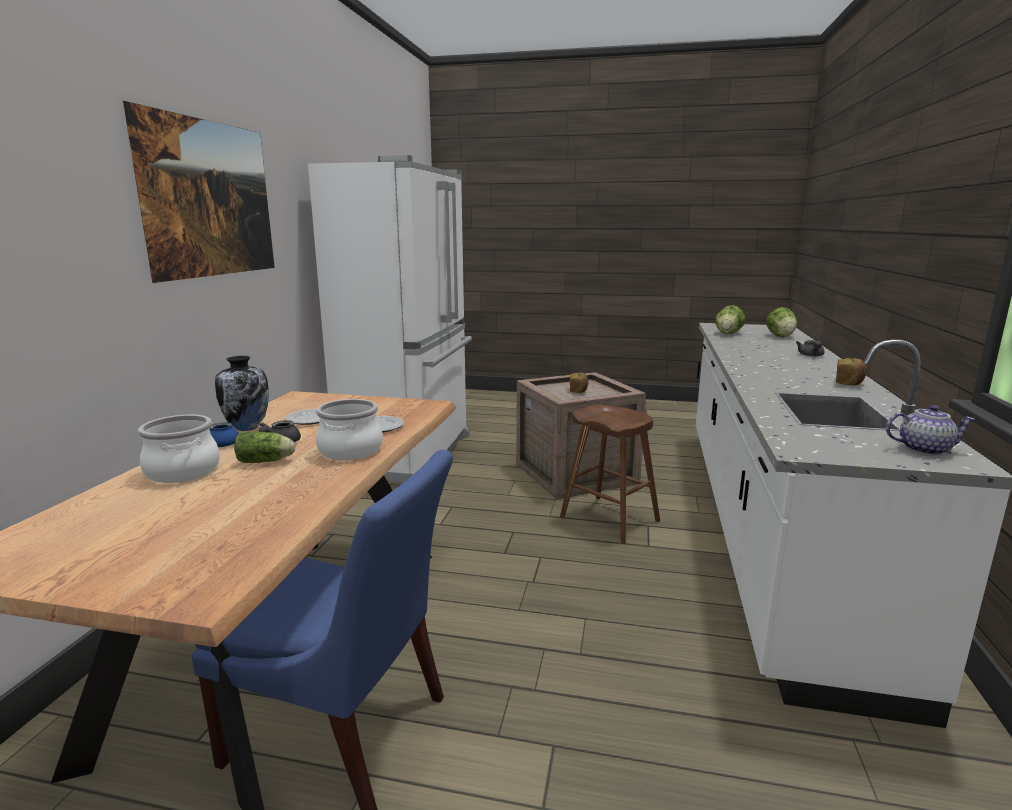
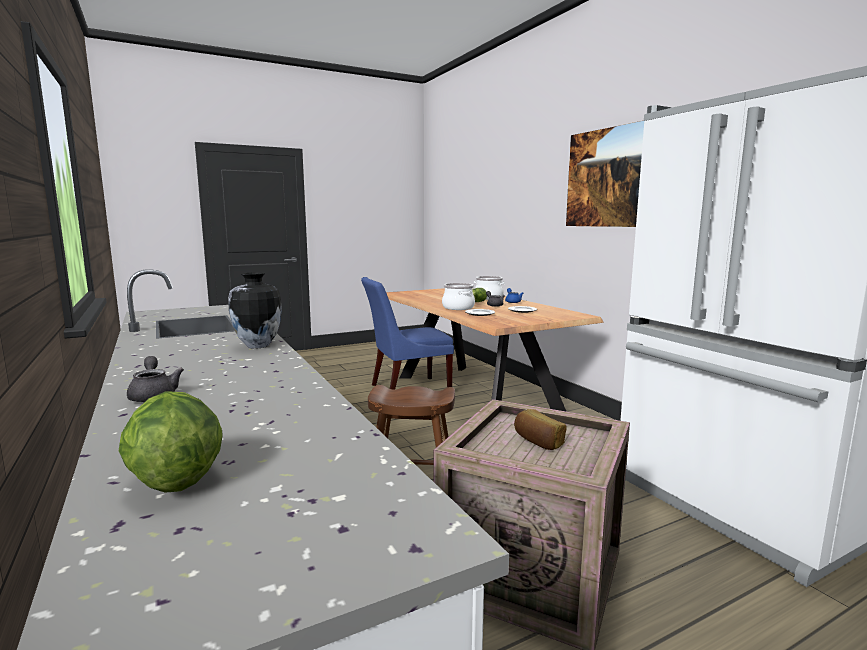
camera: 140 degrees right, 5 degrees down
vase [215,356,269,431] -> vase moved to [228,272,282,349]
lettuce [715,305,745,334] -> none
bread [836,358,867,386] -> none
teapot [886,405,976,455] -> none

